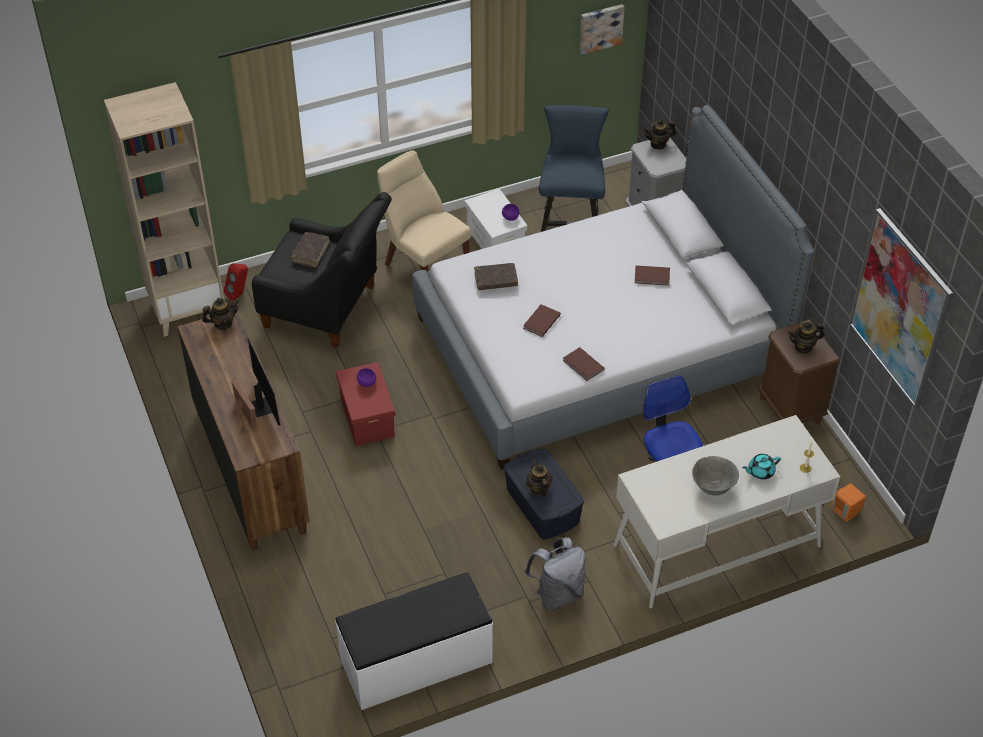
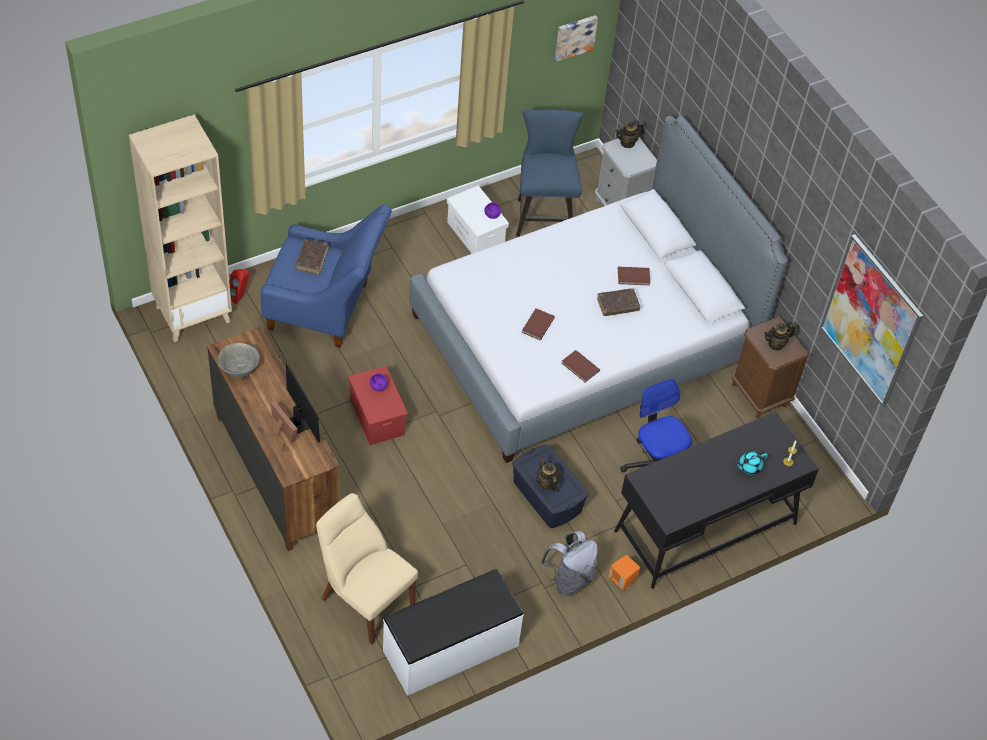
camera: 10 degrees left, 5 degrees up
teapot [202,298,239,330] -> none
black armchair [252,192,392,348] -> blue armchair [260,205,392,348]
beige chair [377,150,471,271] -> beige chair moved to [316,493,418,645]
brown book [474,263,518,290] -> brown book moved to [597,288,640,316]
white desk [613,415,840,608] -> black desk [614,411,819,589]
grey bowl [692,456,739,496] -> grey bowl moved to [218,343,259,378]
orange speaker [830,483,866,522] -> orange speaker moved to [608,555,640,590]

